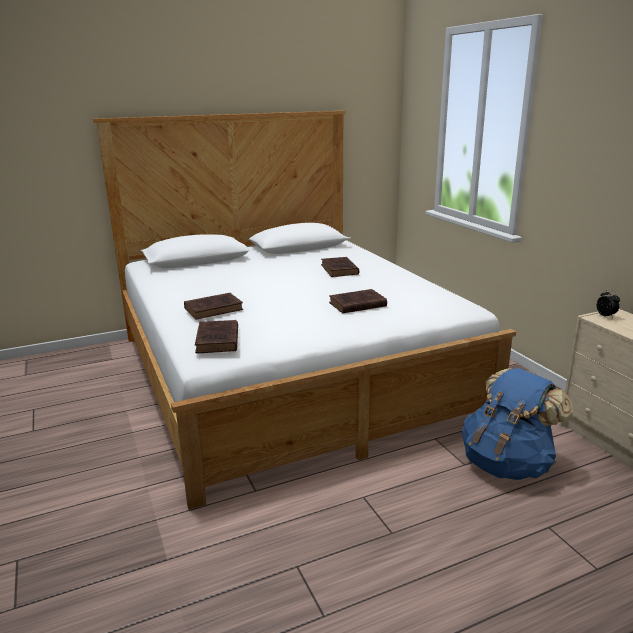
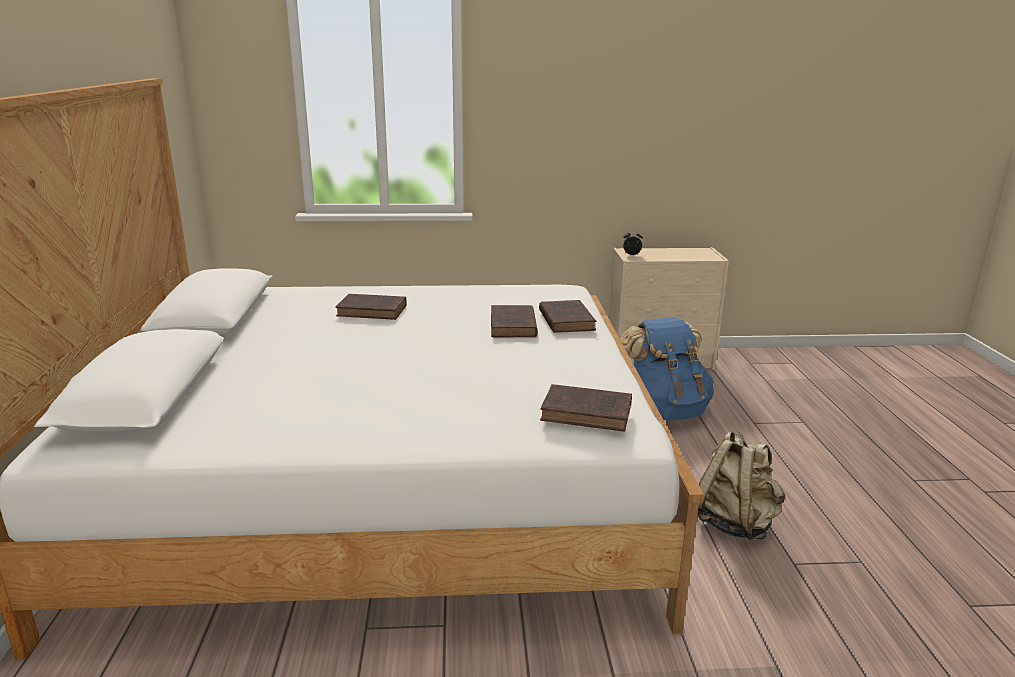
camera: 70 degrees left, 0 degrees up
brown book [184,293,243,320] -> brown book moved to [539,300,596,333]
none -> beige backpack [697,430,785,540]

